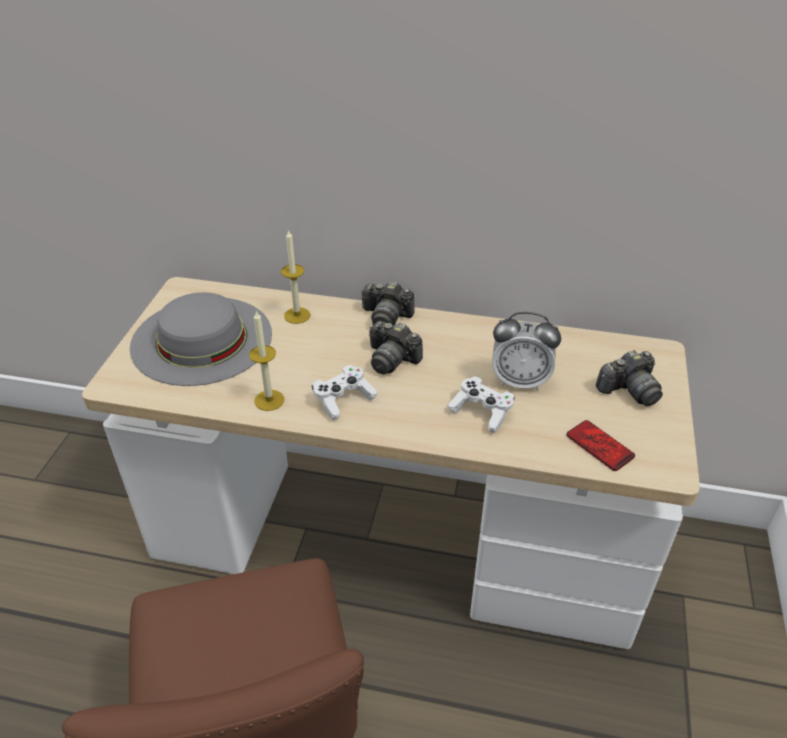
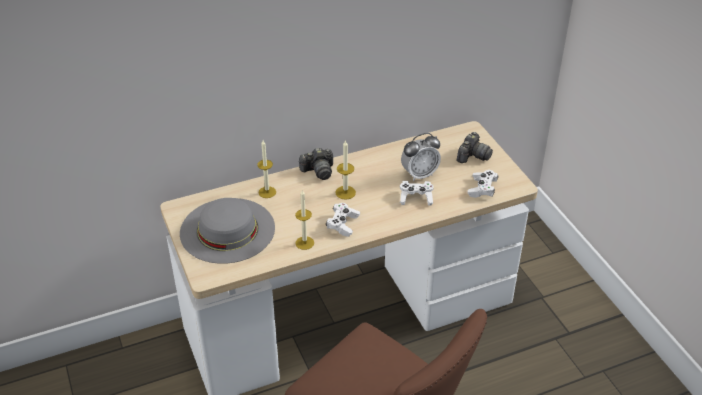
camera: 35 degrees left, 0 degrees up
camera [369,321,423,374] -> candle [335,140,356,200]
phone [567,420,635,471] -> white game controller [468,170,499,198]

